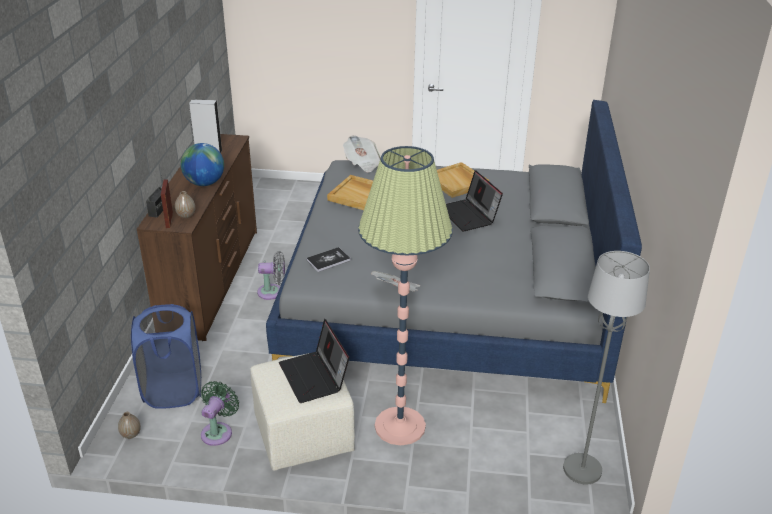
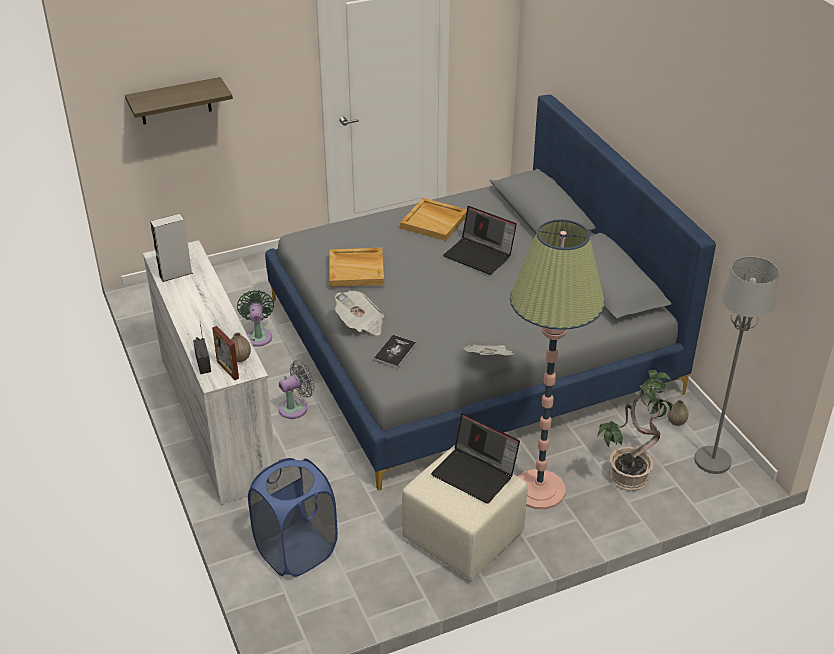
camera: 30 degrees left, 5 degrees up
vase [118,412,141,439] -> vase moved to [667,400,689,426]
brown dresser [137,134,257,341] -> white dresser [143,240,276,505]
globe [181,143,224,186] -> none
green fan [201,381,239,446] -> green fan moved to [237,290,274,347]
newspaper [343,135,381,173] -> newspaper moved to [335,291,384,336]
none -> shelf [125,77,233,124]
none -> potted plant [597,370,676,491]

